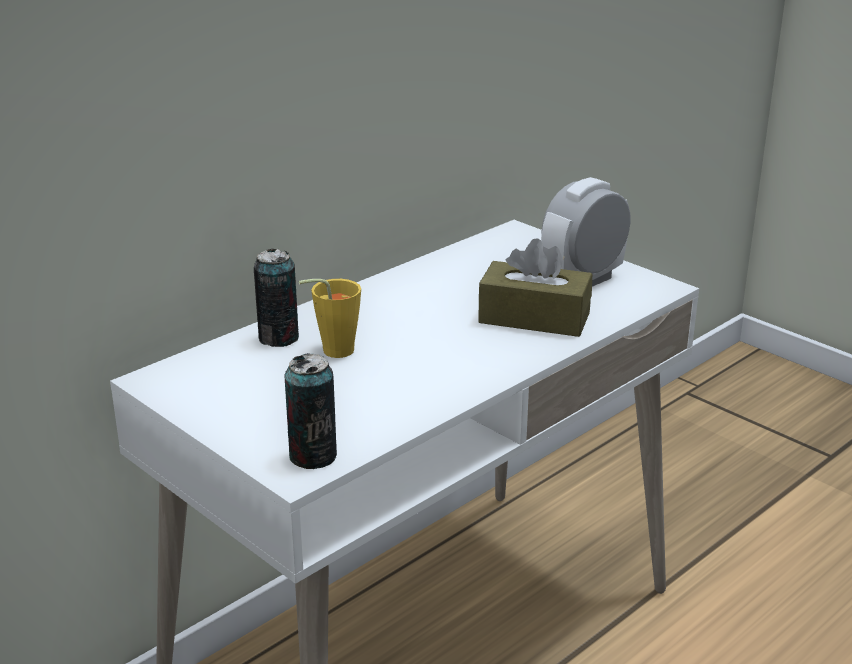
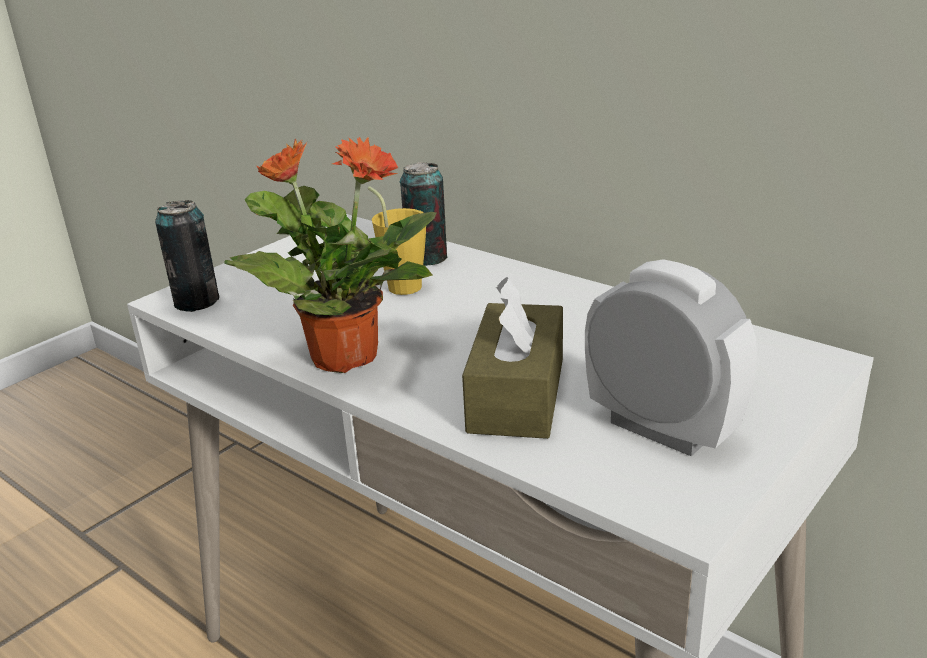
camera: 85 degrees right, 0 degrees up
none -> potted plant [224,137,437,373]

